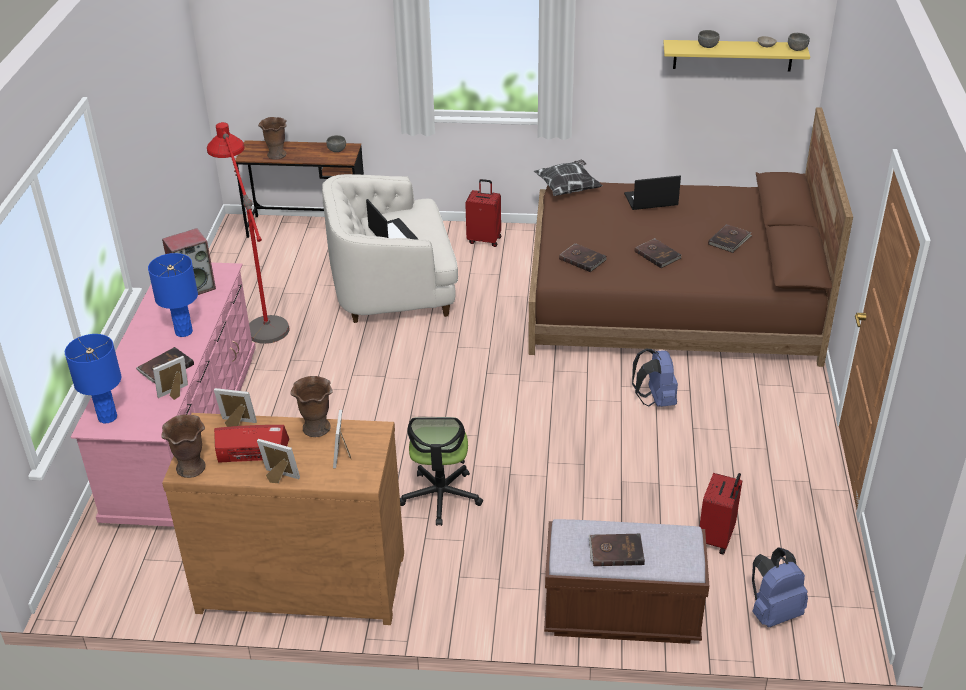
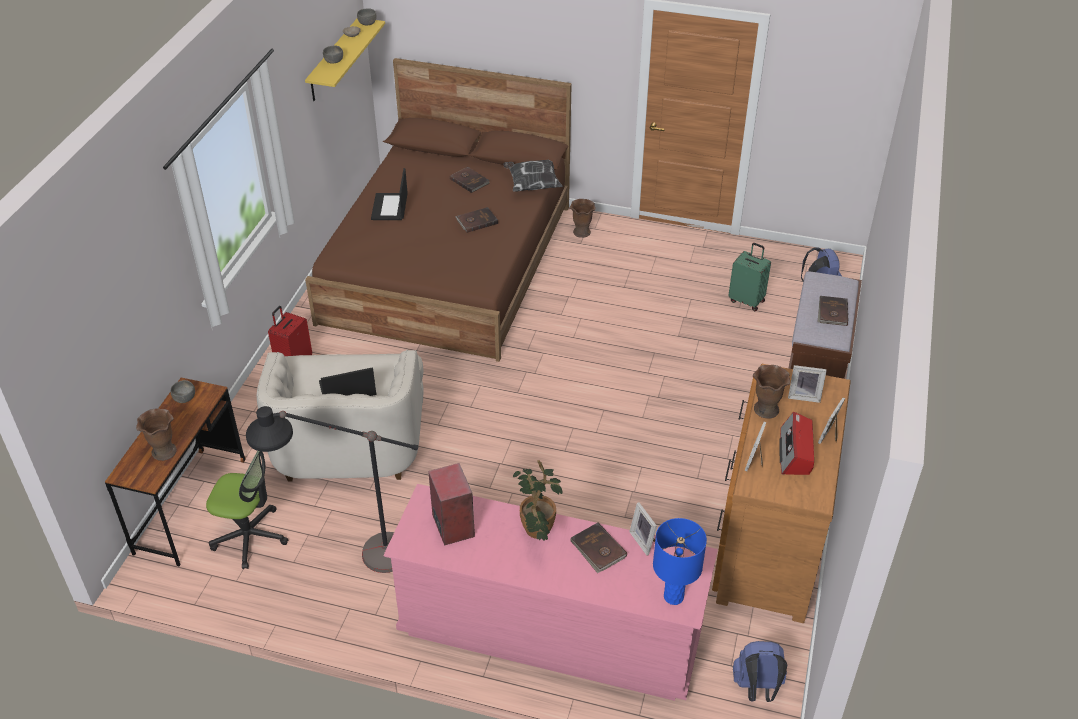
camera: 80 degrees left, 5 degrees up
blue table lamp [148,253,198,337] -> potted plant [513,460,562,541]
brown vase [161,415,205,478] -> brown vase moved to [570,199,596,238]
red floor lamp [207,122,290,344] -> black floor lamp [246,406,418,573]
office chair [400,417,483,526] -> office chair moved to [206,451,288,569]
pillow [534,159,603,196] -> pillow moved to [503,160,563,192]
brown book [559,243,607,272] -> none
blue backpack [632,349,678,407] -> blue backpack moved to [733,641,787,702]
red suitcase [699,473,742,554] -> green suitcase [728,243,771,311]

